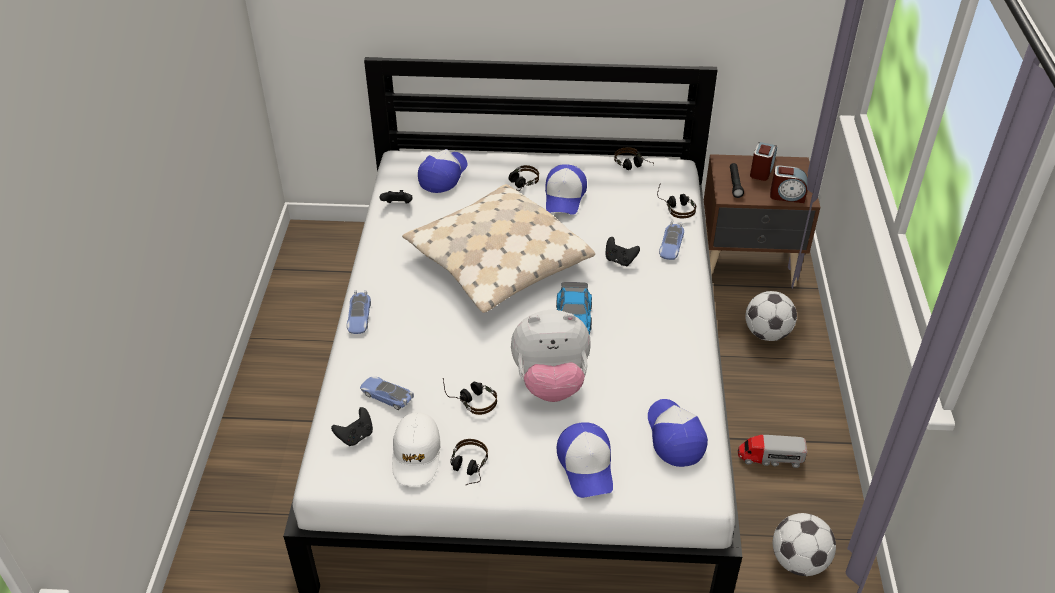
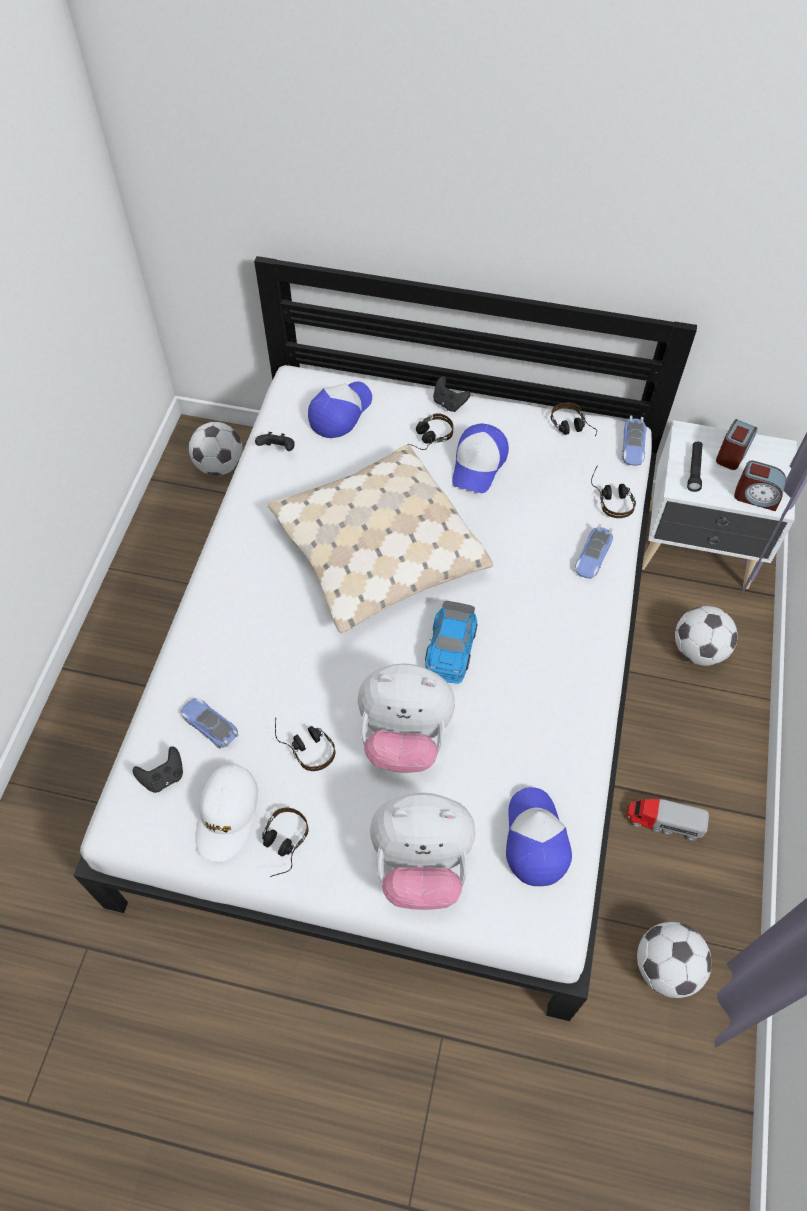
camera: 10 degrees right, 15 degrees up
toy car [347,290,371,334] -> toy car moved to [622,415,646,466]
cap [557,422,613,498] -> plush toy [370,793,475,910]
black game controller [606,237,640,266] -> black game controller moved to [433,376,470,412]
brown nightstand [704,154,820,287] -> white nightstand [642,420,797,589]
none -> football [189,422,243,476]

